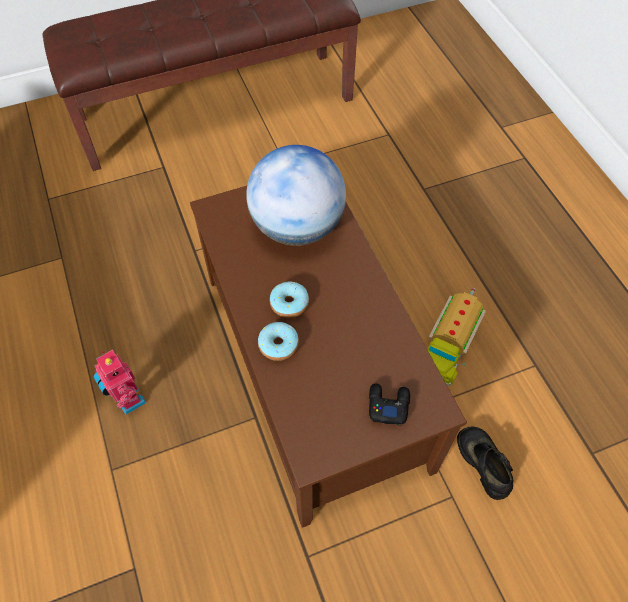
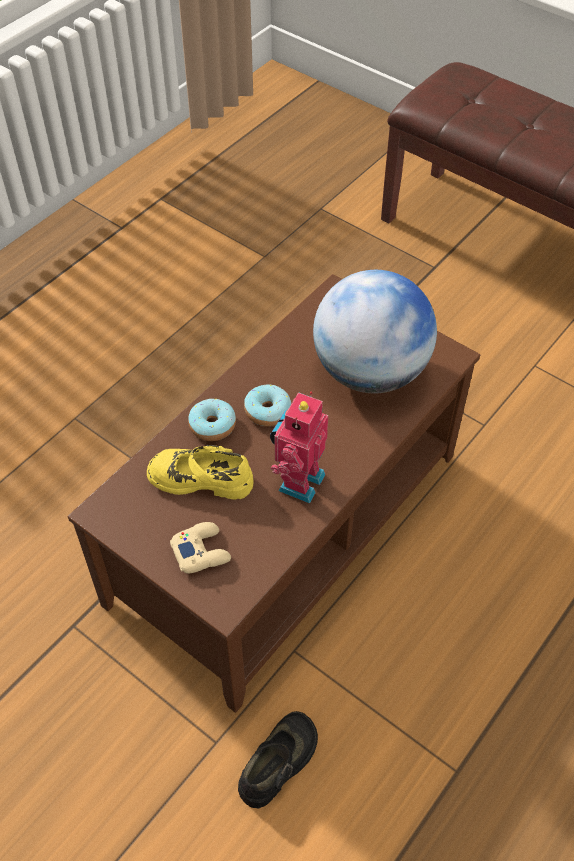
camera: 60 degrees right, 5 degrees down
toy robot [94,350,147,415] -> toy robot moved to [270,392,328,503]
black game controller [369,383,410,426] -> beige game controller [170,522,231,573]
toy truck [427,288,486,386] -> none
none -> yellow shoe [147,445,254,500]

